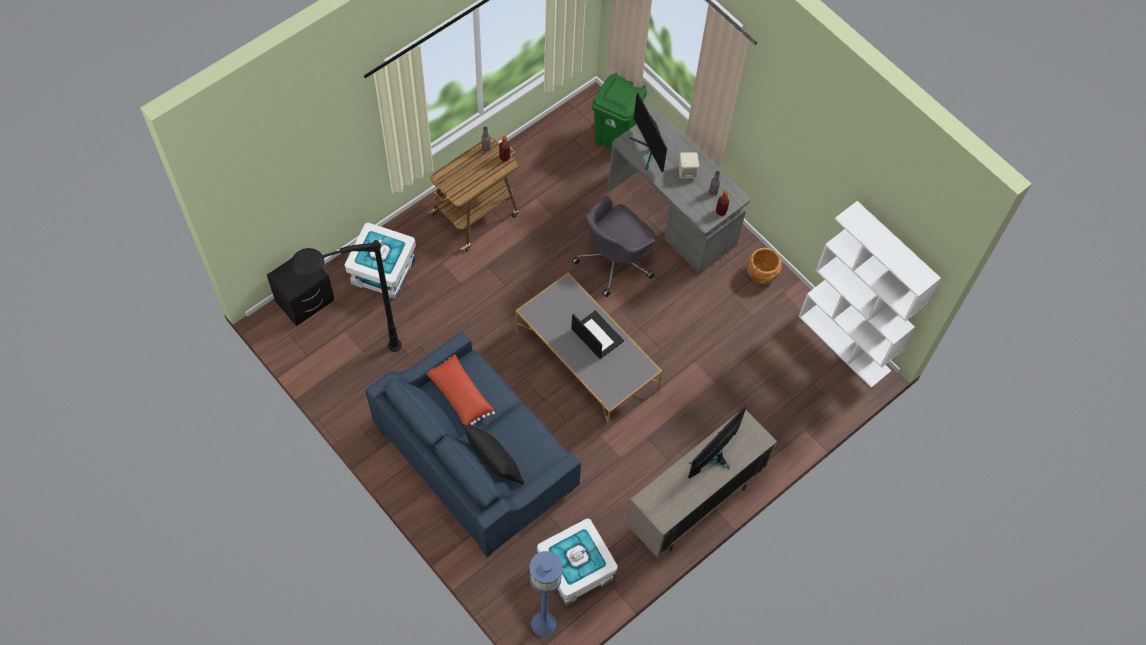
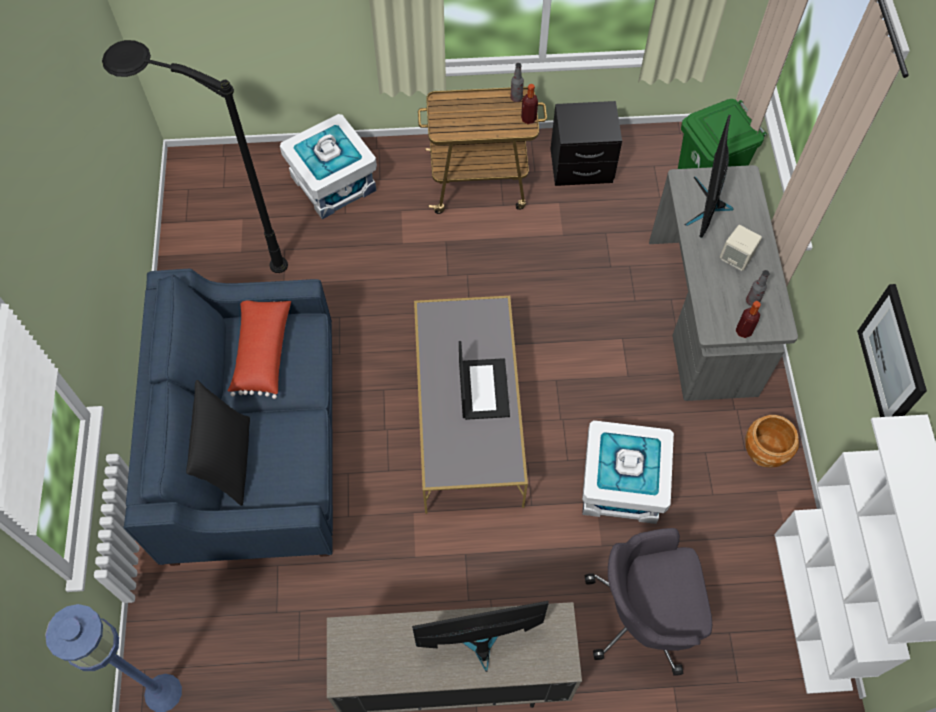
camera: 40 degrees right, 0 degrees up
black nightstand [267,258,334,326] -> black nightstand moved to [551,101,622,186]
white storage box [537,518,618,606] -> white storage box moved to [582,420,674,524]
grey office chair [572,196,656,297] -> grey office chair moved to [585,528,712,676]
none -> picture [857,284,927,417]

